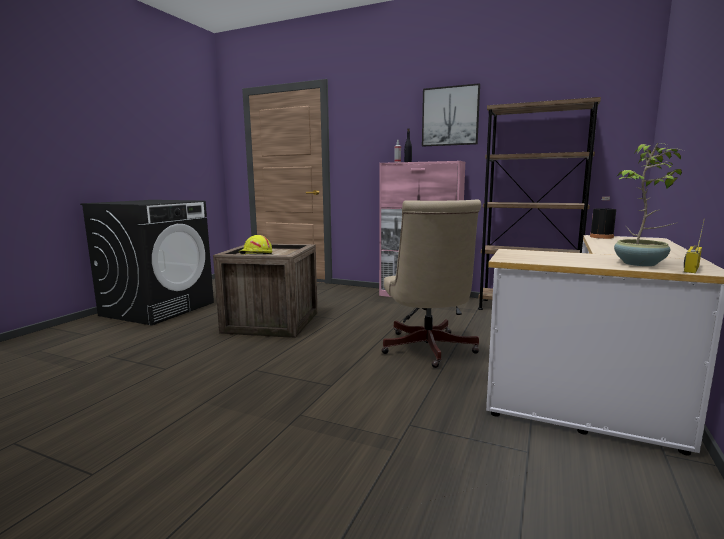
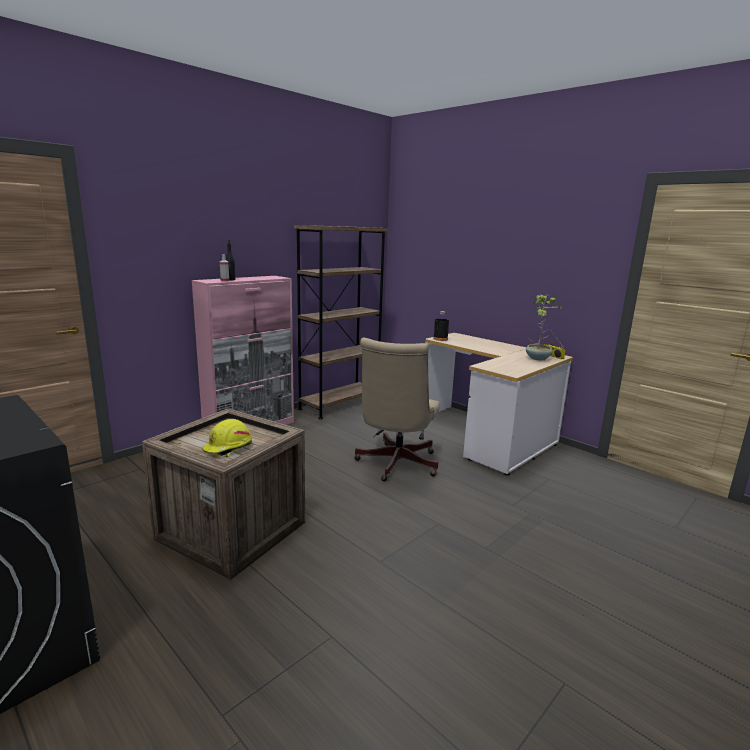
camera: 70 degrees left, 5 degrees up
beige office chair [381,200,481,368] -> beige office chair turned 90 degrees clockwise [354,338,440,482]
picture [422,83,480,146] -> none

